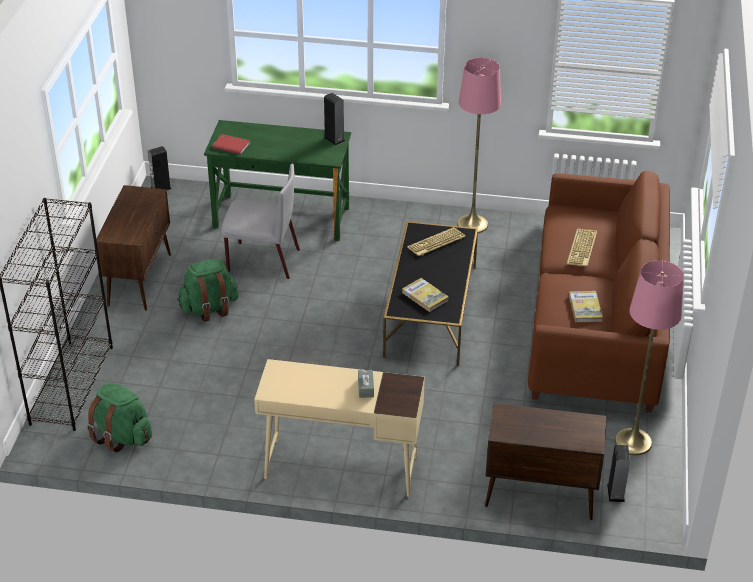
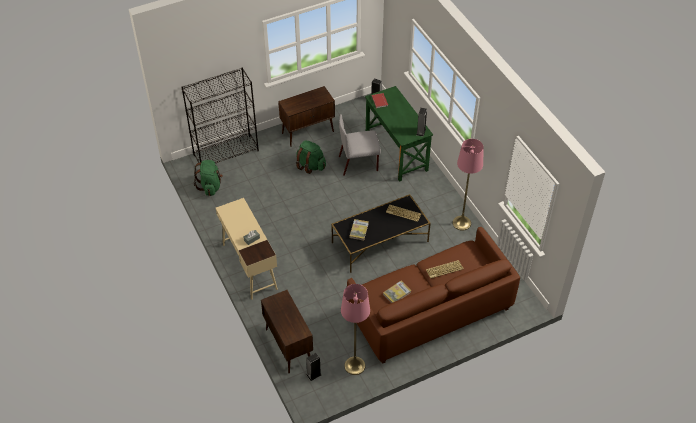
camera: 55 degrees right, 10 degrees up
grey chair [221,164,300,279] -> grey chair turned 105 degrees clockwise [339,114,381,176]

